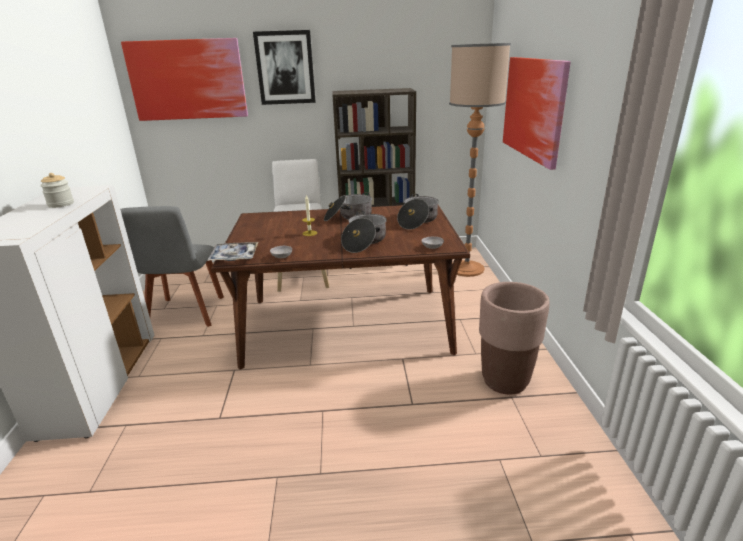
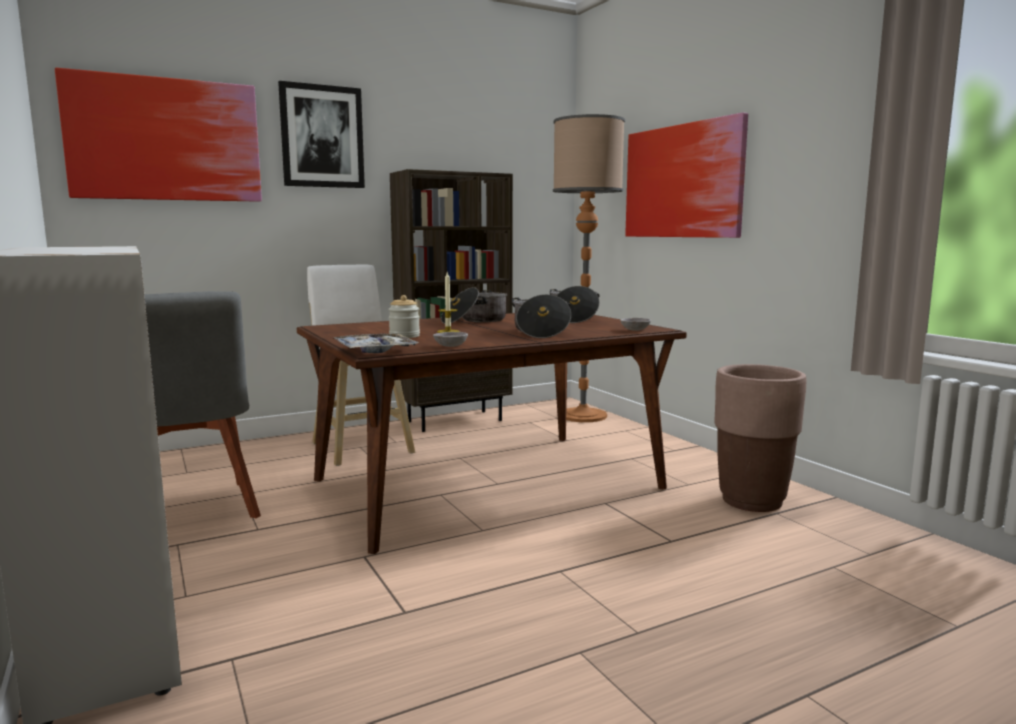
camera: 25 degrees left, 15 degrees down
jar [40,173,74,208] -> jar moved to [388,295,420,338]

